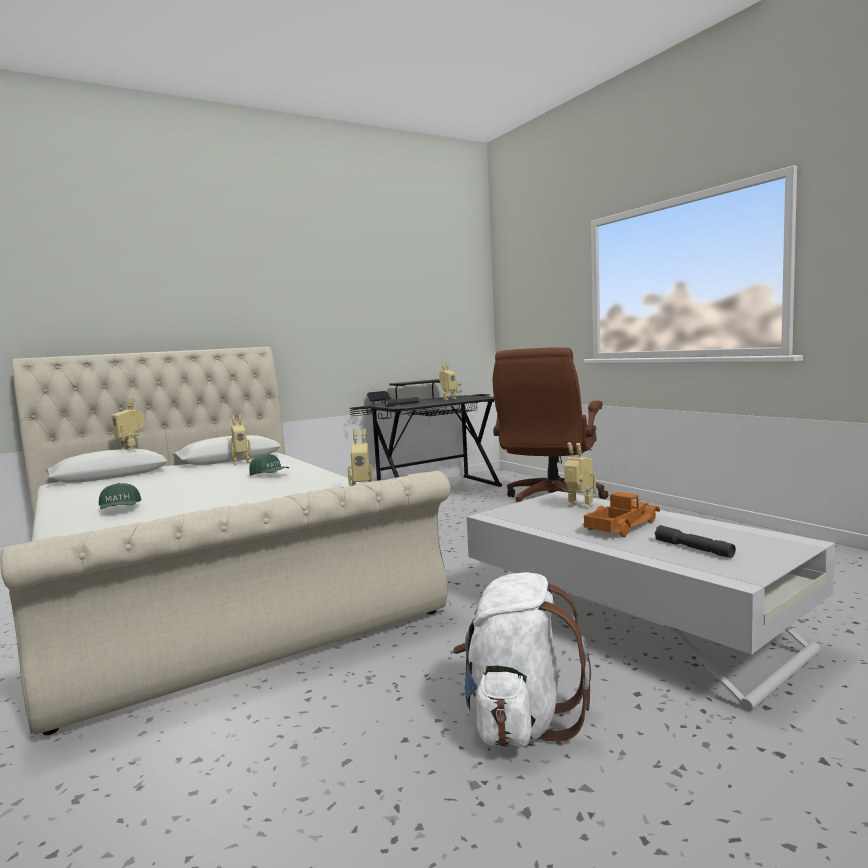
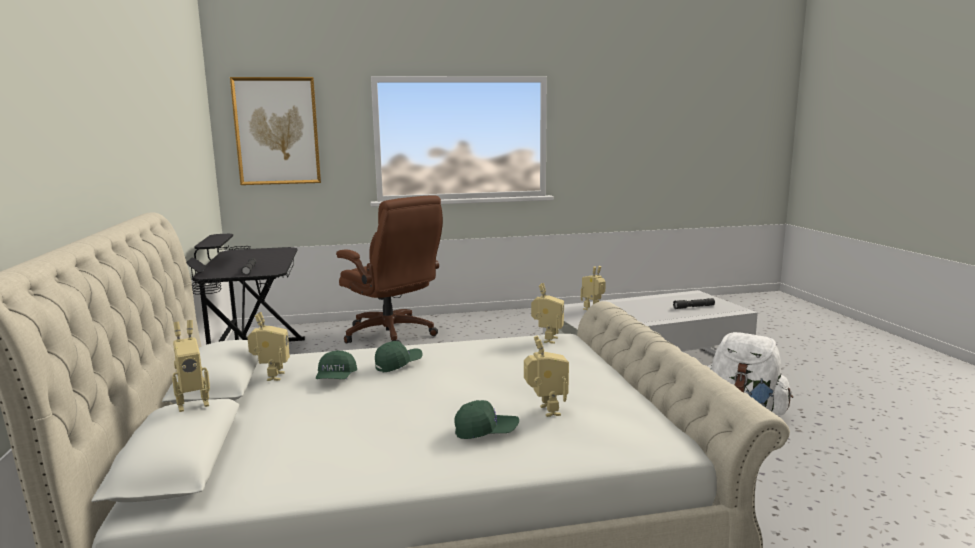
camera: 70 degrees left, 5 degrees up
toy robot [439,362,458,400] -> toy robot moved to [524,336,569,417]
toy truck [583,492,660,537] -> none
none -> picture [230,77,321,185]
none -> green cap [316,350,357,379]

